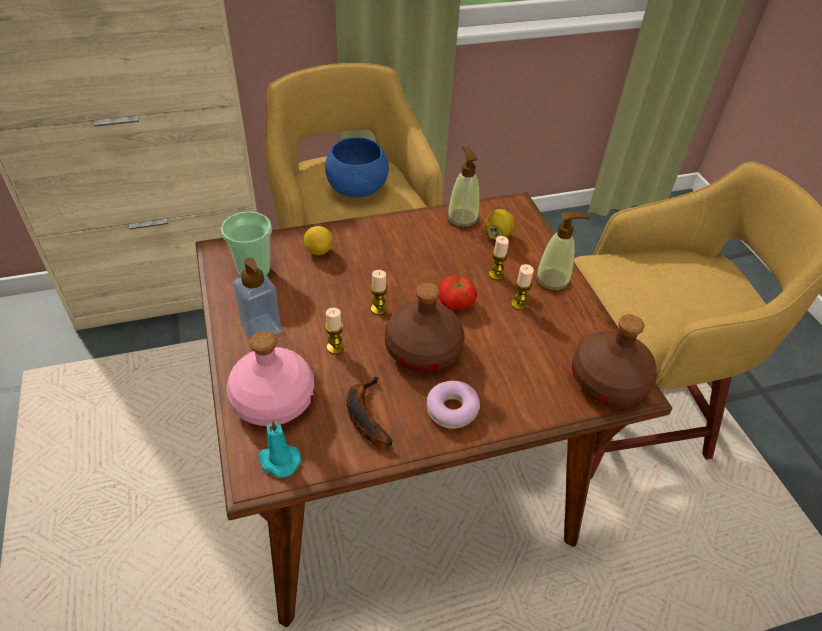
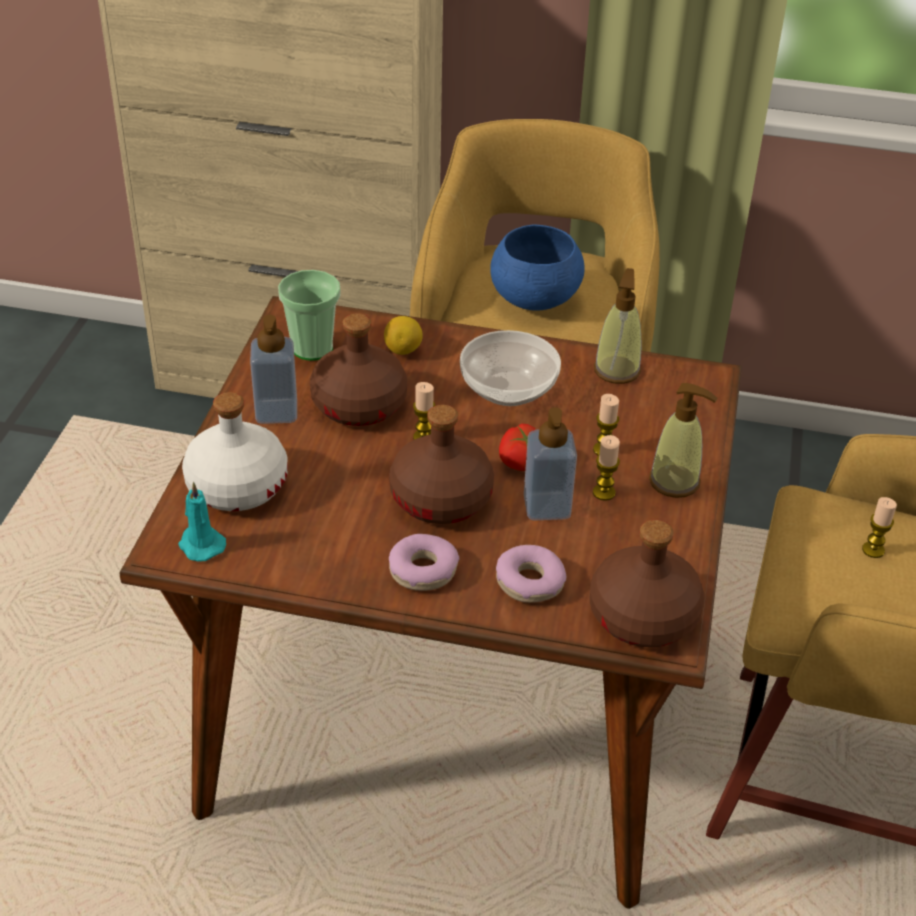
camera: 30 degrees right, 5 degrees down
pink bottle [226,331,314,426] -> white bottle [182,392,288,511]
candle [325,308,344,354] -> candle moved to [862,497,897,558]
banana [346,376,393,447] -> none
lemon [484,209,515,240] -> none
none -> brown bottle [310,313,407,426]
none -> bowl [460,330,561,406]
none -> donut [496,545,566,603]
none -> soap dispenser [524,407,577,521]

